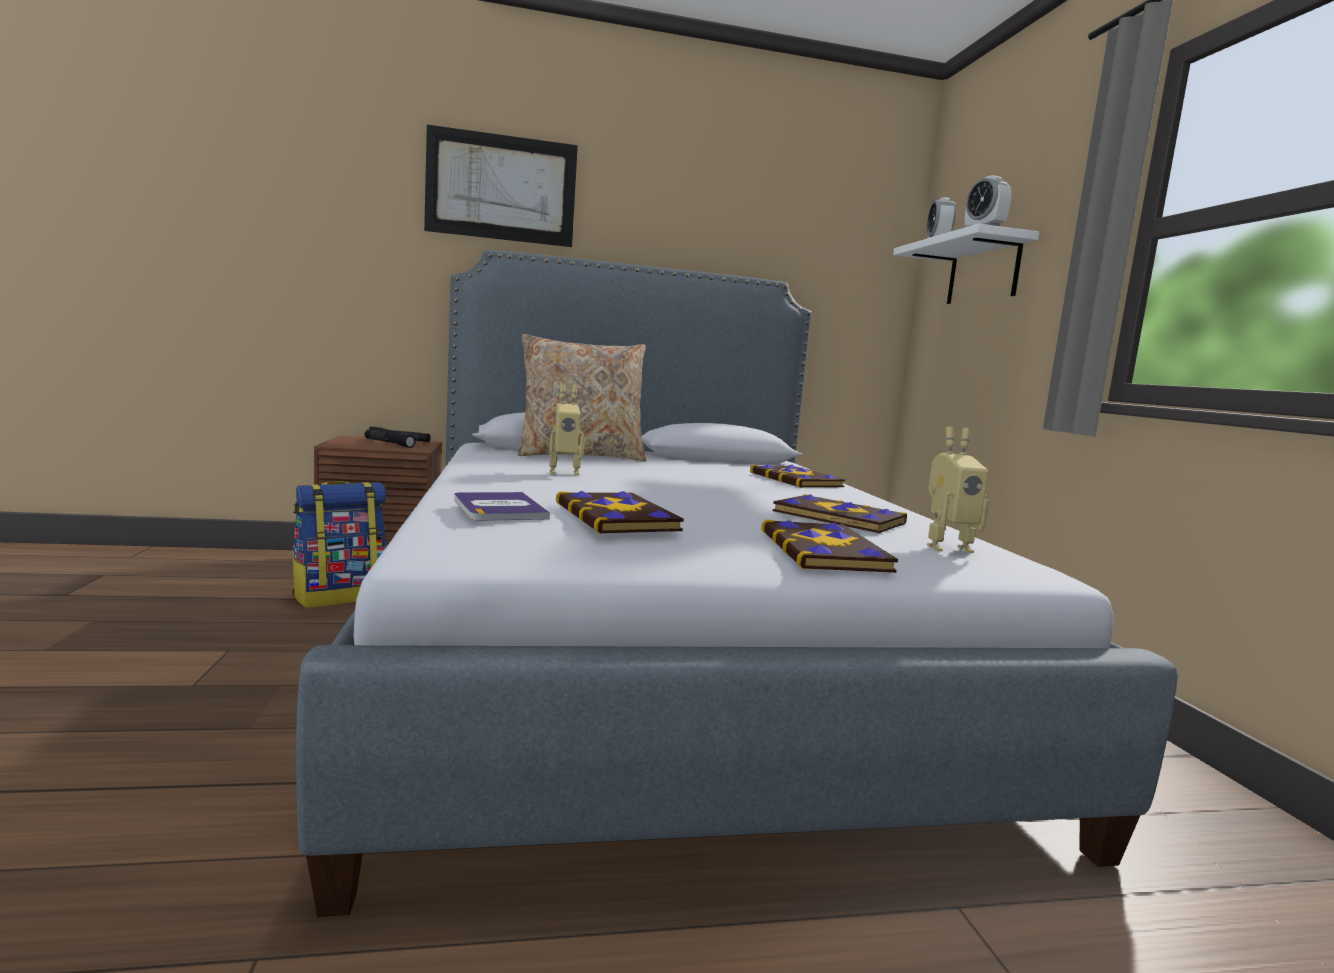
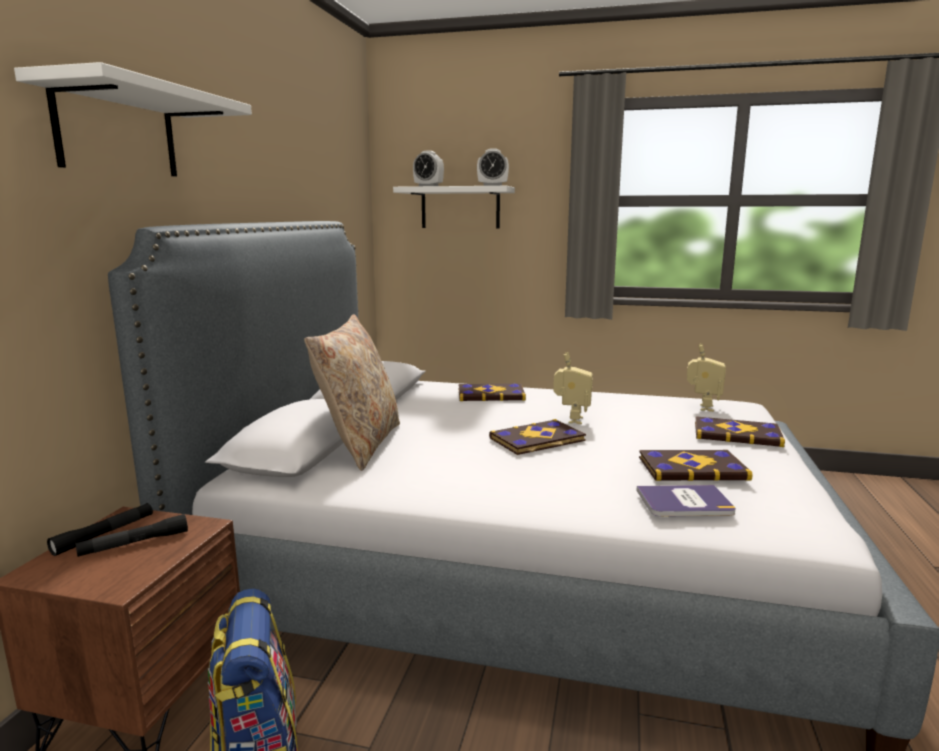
camera: 65 degrees left, 5 degrees up
picture [424,125,578,247] -> white shelf [14,62,252,176]
toy robot [549,384,585,475] -> toy robot moved to [554,352,593,424]
book [773,494,907,533] -> book moved to [489,419,586,455]

